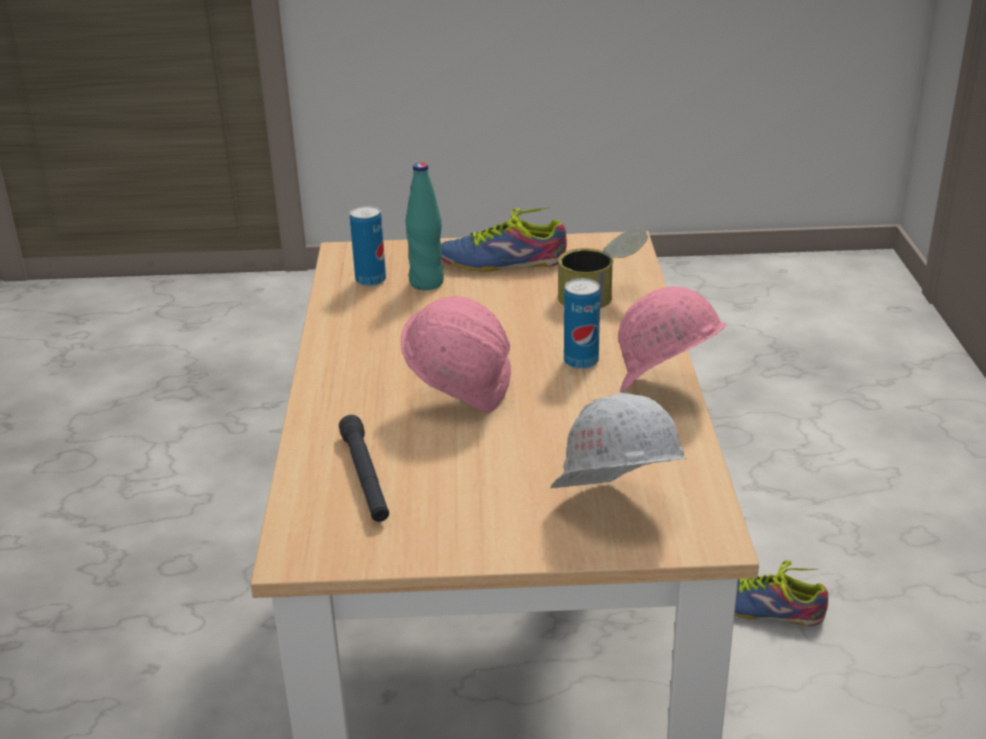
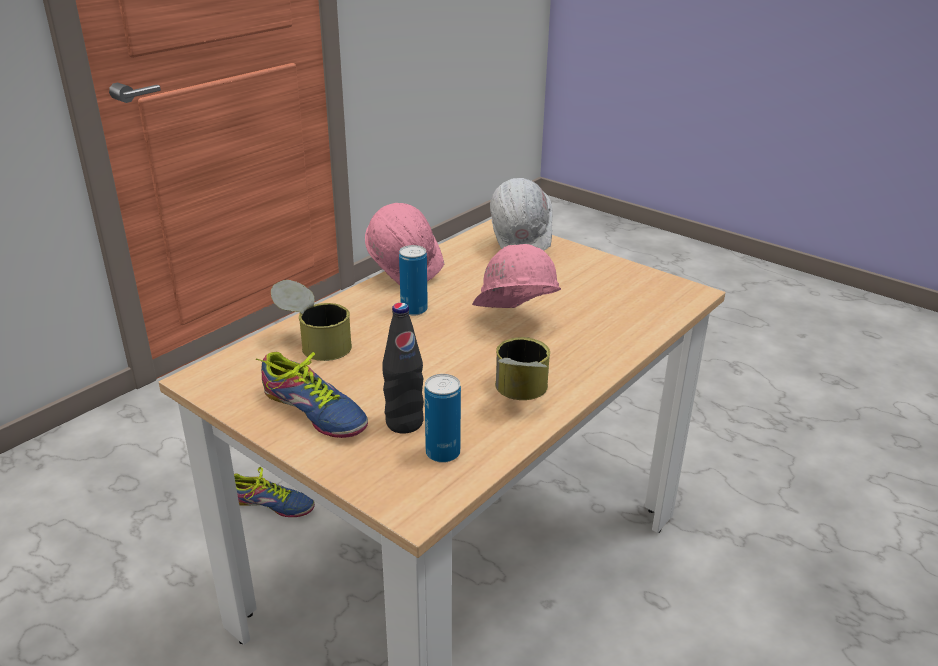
camera: 140 degrees left, 0 degrees up
black flashlight [339,415,389,522] -> none
turquoise bottle [405,163,444,290] -> black bottle [382,303,424,434]
shoe [734,560,828,626] -> shoe turned 45 degrees counterclockwise [234,467,315,517]
none -> can [495,337,550,400]

